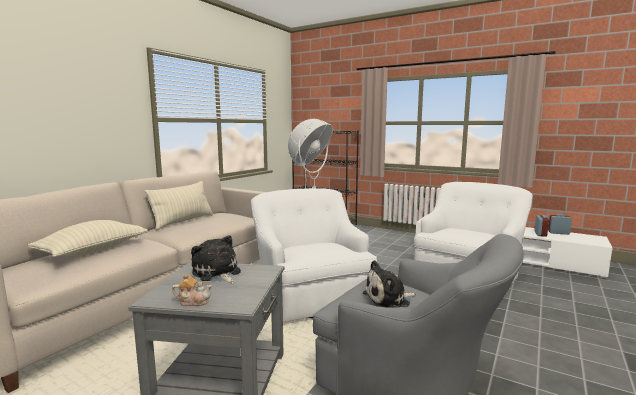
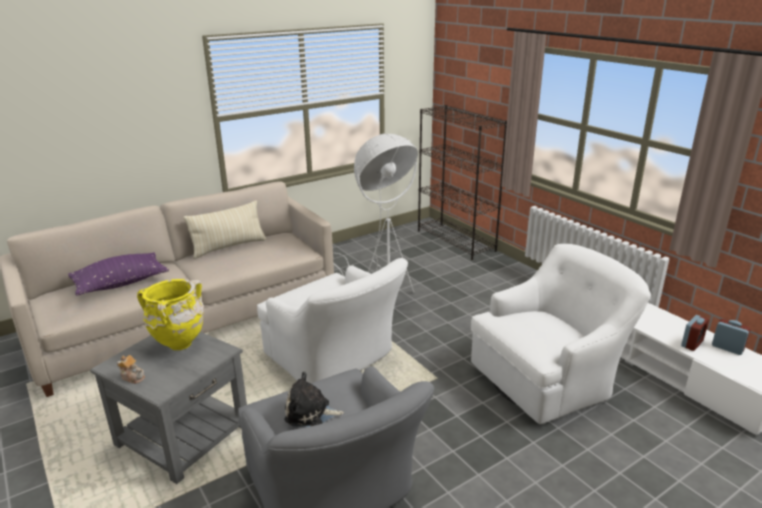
camera: 25 degrees right, 15 degrees up
beige pillow [28,220,148,257] -> purple pillow [68,253,169,296]
plush toy [191,235,241,283] -> yellow vase [137,279,204,350]
white armchair [251,188,377,322] -> white armchair turned 135 degrees clockwise [257,258,408,383]

